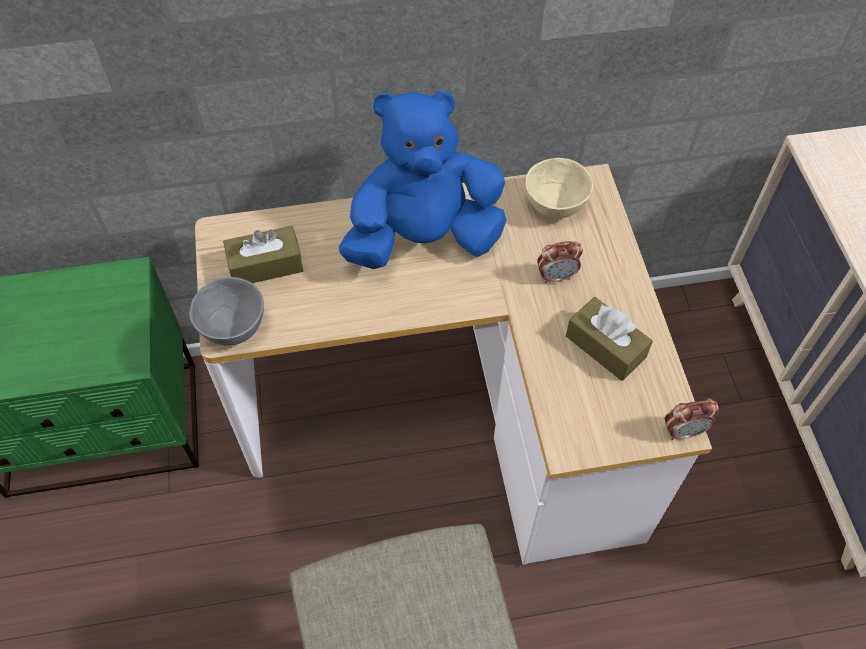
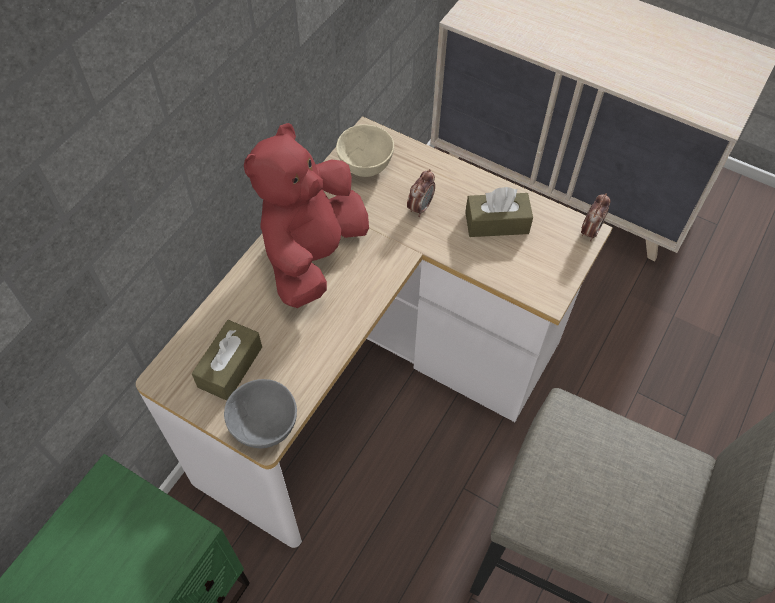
camera: 50 degrees left, 0 degrees up
blue plush toy [339,90,507,269] -> red plush toy [244,123,369,308]

